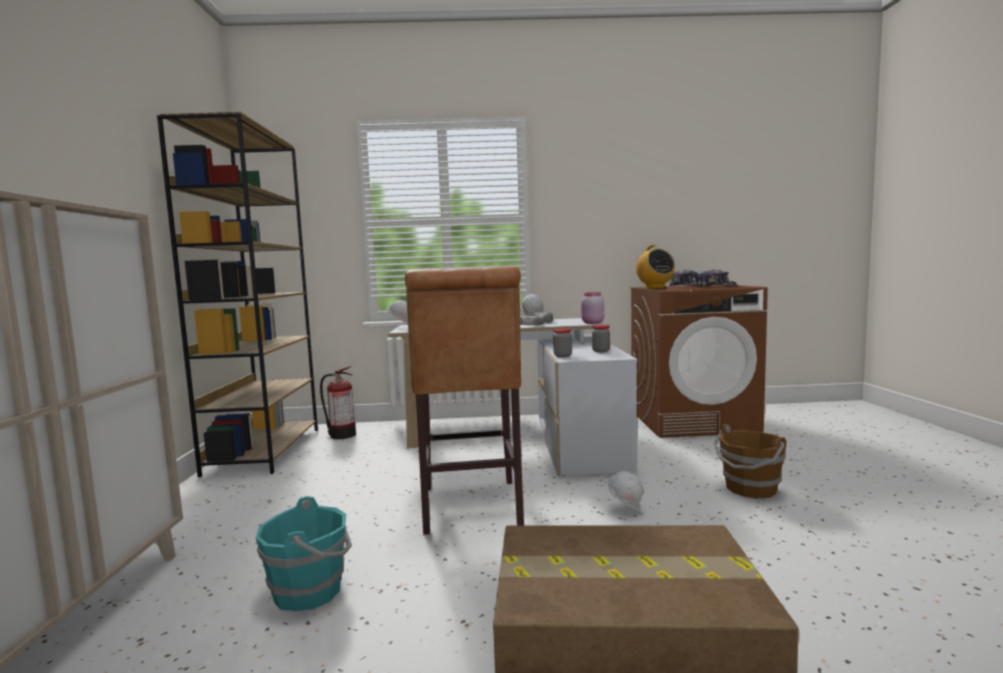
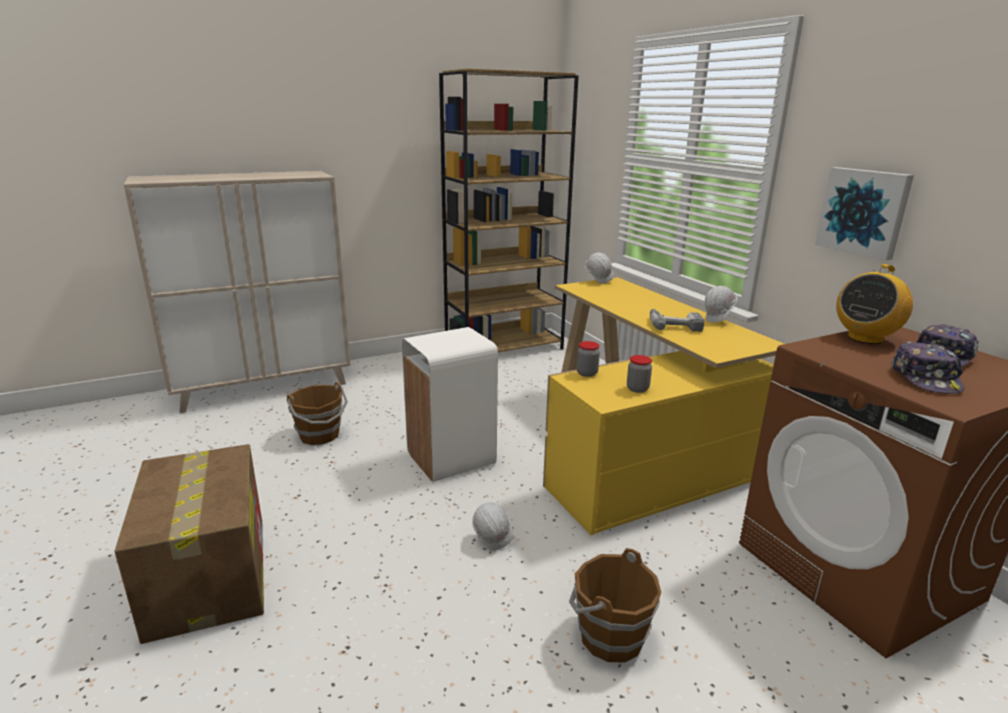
camera: 65 degrees right, 15 degrees up
turquoise bucket [256,496,352,611] -> brown bucket [287,382,348,445]
fire extinguisher [320,366,356,439] -> none
white desk [388,318,637,476] -> yellow desk [543,277,784,535]
brown stool [405,266,524,535] -> white trash can [402,327,498,482]
pink jar [581,292,604,324] -> none
none -> picture [815,167,914,260]

